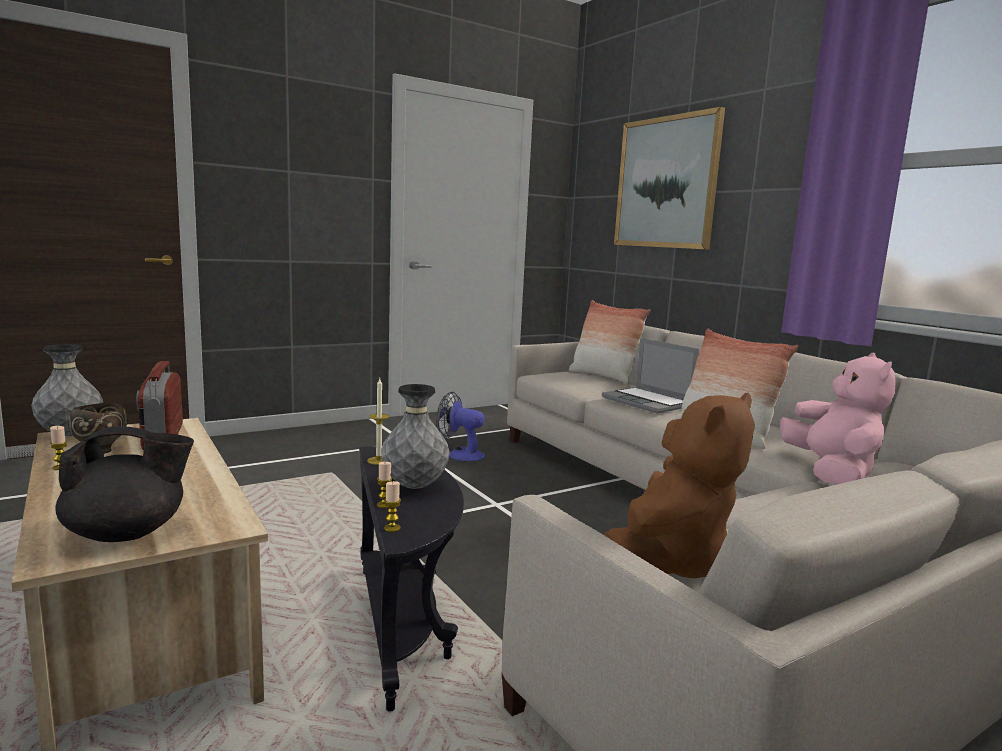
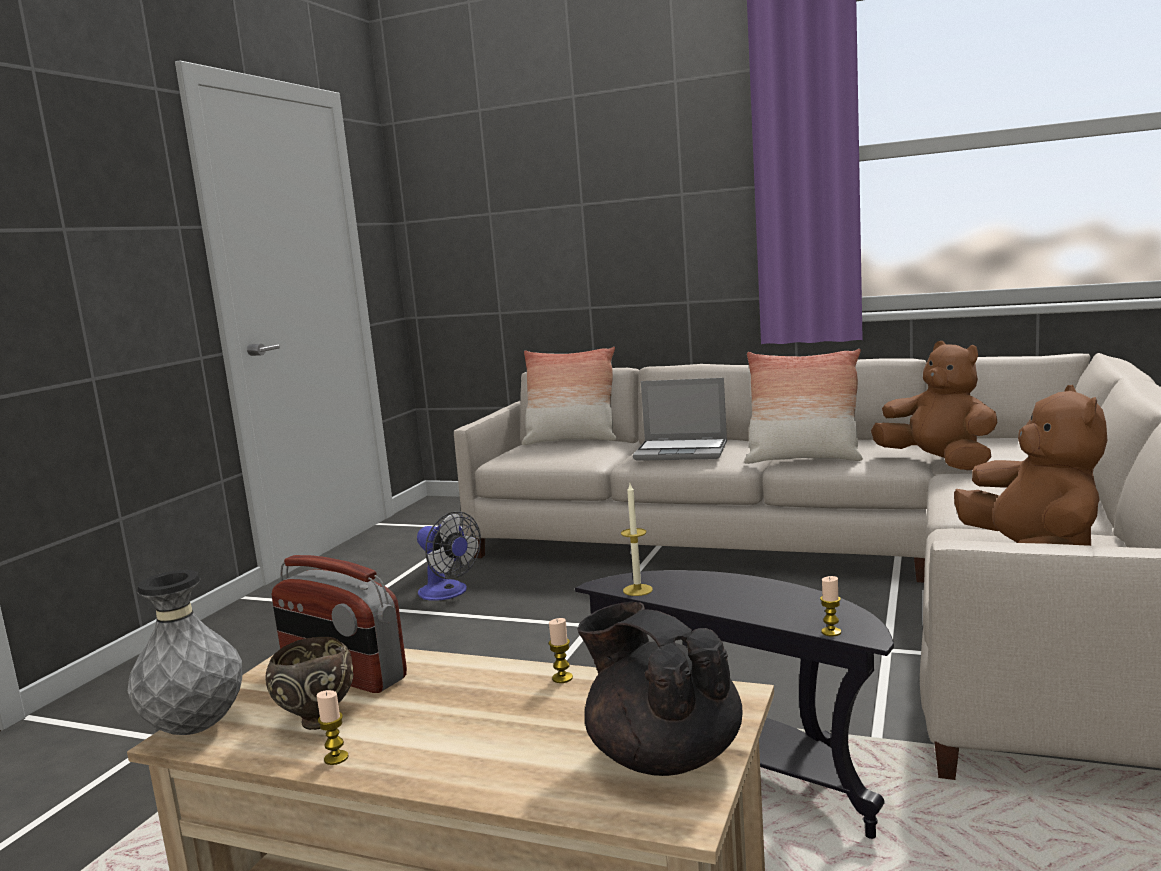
camera: 35 degrees left, 0 degrees up
black teapot [56,426,194,542] -> black teapot turned 75 degrees counterclockwise [578,602,743,776]
candle [377,462,393,508] -> candle moved to [549,618,573,683]
grey vase [381,384,450,489] -> none
fan [436,392,485,461] -> fan turned 120 degrees counterclockwise [417,511,481,601]
picture [614,107,725,250] -> none
pink plush toy [780,353,896,485] -> brown plush toy [871,341,997,470]

